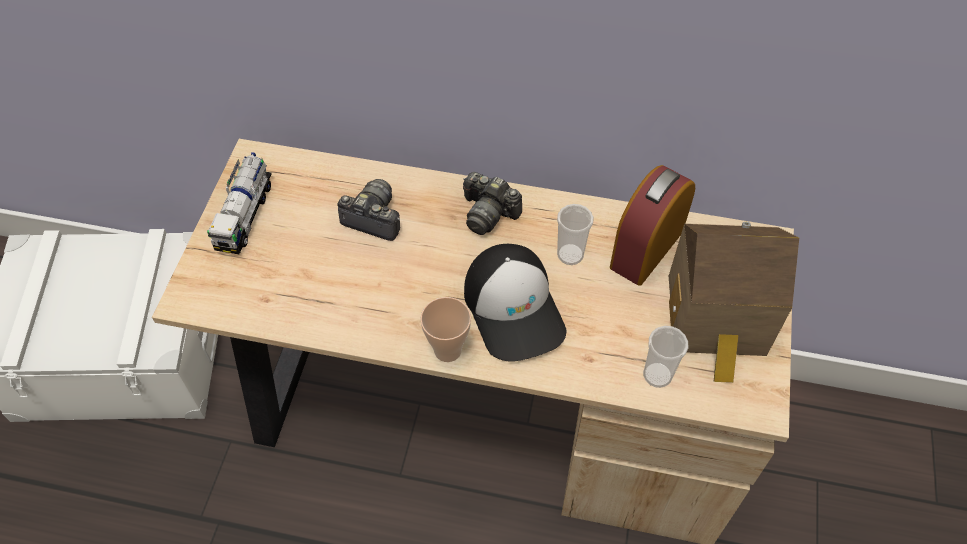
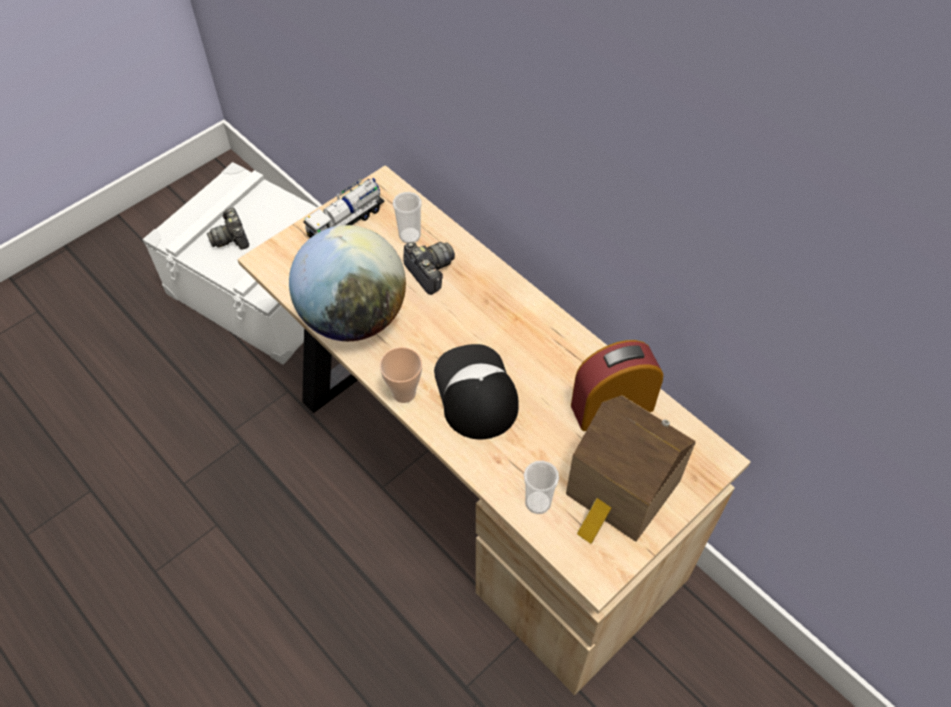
camera: 35 degrees right, 0 degrees up
camera [463,172,522,235] -> camera moved to [207,207,249,250]
cap [464,244,567,362] -> cap turned 150 degrees clockwise [434,344,519,439]
cup [557,204,594,265] -> cup moved to [393,192,421,243]
none -> globe [289,225,406,341]

